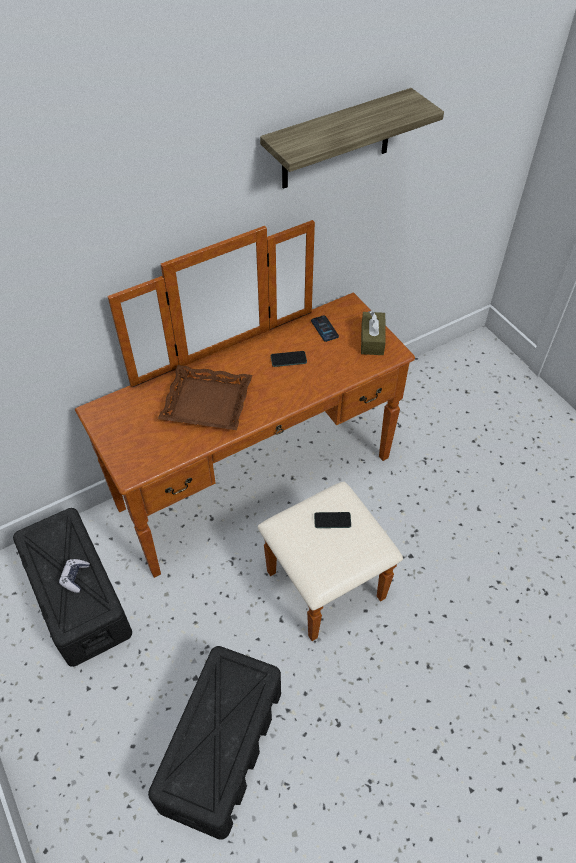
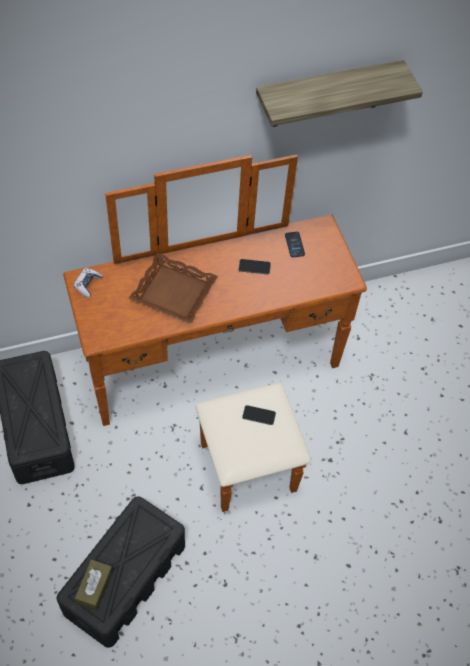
camera: 10 degrees right, 5 degrees up
game controller [59,559,90,593] -> game controller moved to [74,268,103,298]
brown tissue box [361,311,386,355] -> brown tissue box moved to [75,559,113,611]

